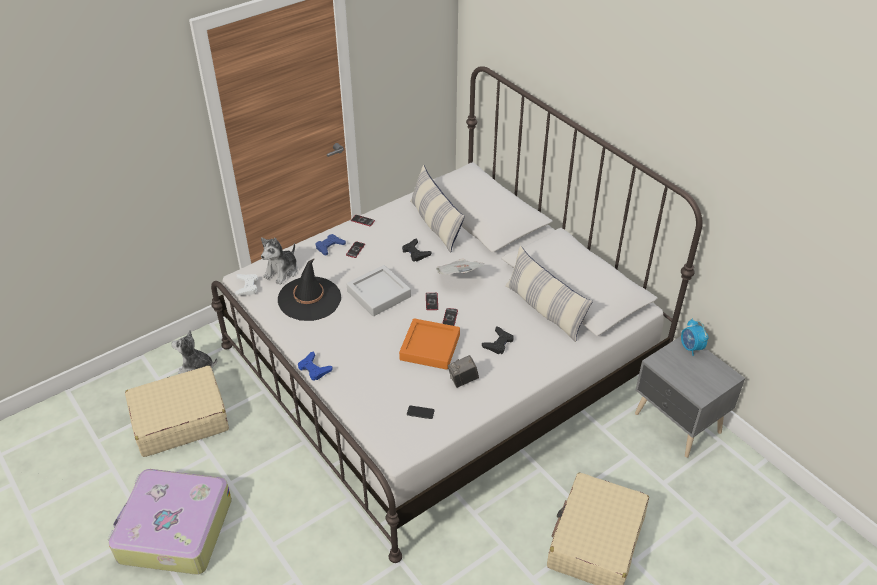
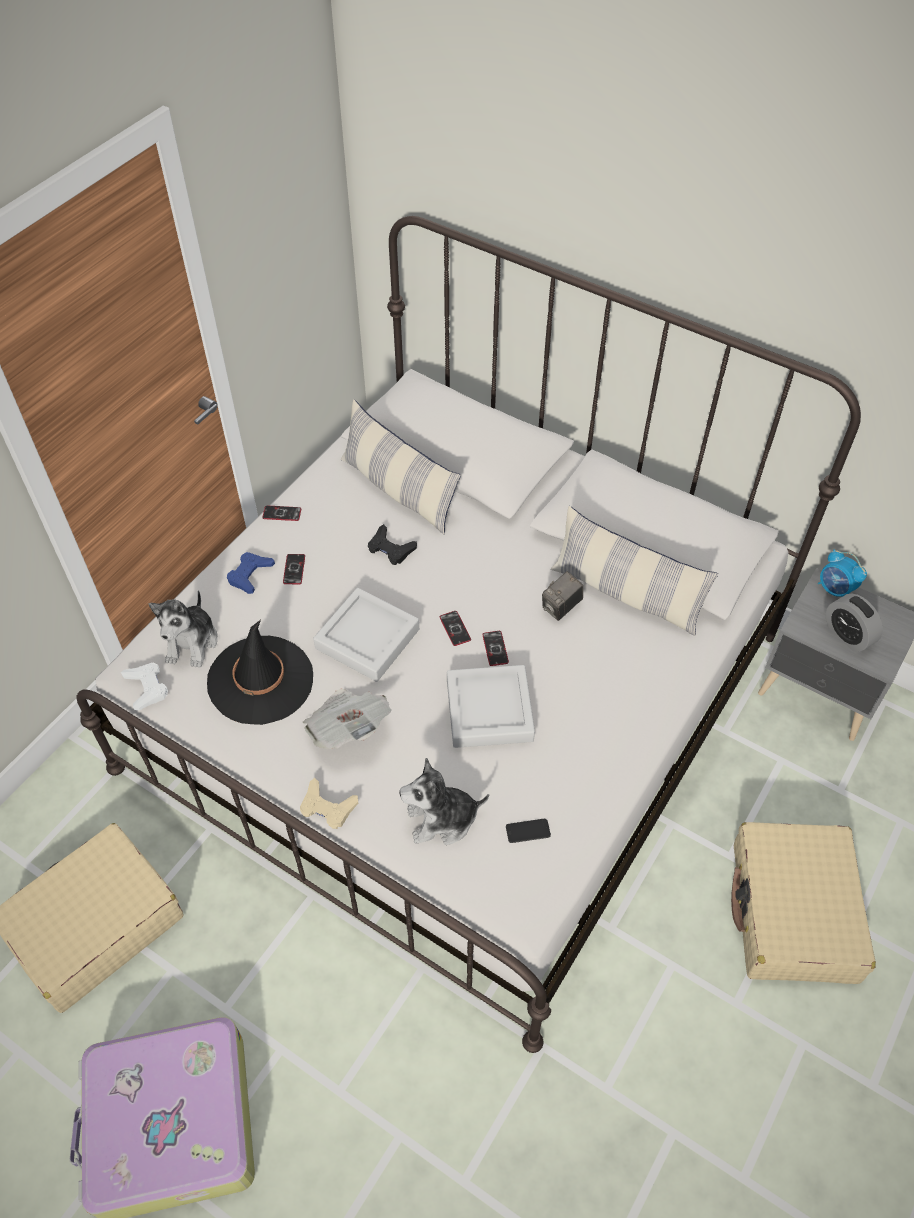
camera: 20 degrees left, 10 degrees up
plush toy [172,330,217,374] -> plush toy moved to [399,758,489,845]
blue game controller [298,351,333,381] -> beige game controller [300,778,358,829]
orange tray [399,318,460,370] -> grey tray [447,665,535,748]
newspaper [436,259,484,275] -> newspaper moved to [303,689,391,749]
camera [448,355,479,388] -> camera moved to [542,571,583,621]
black game controller [482,326,514,354] -> none
none -> alarm clock [826,594,883,652]

